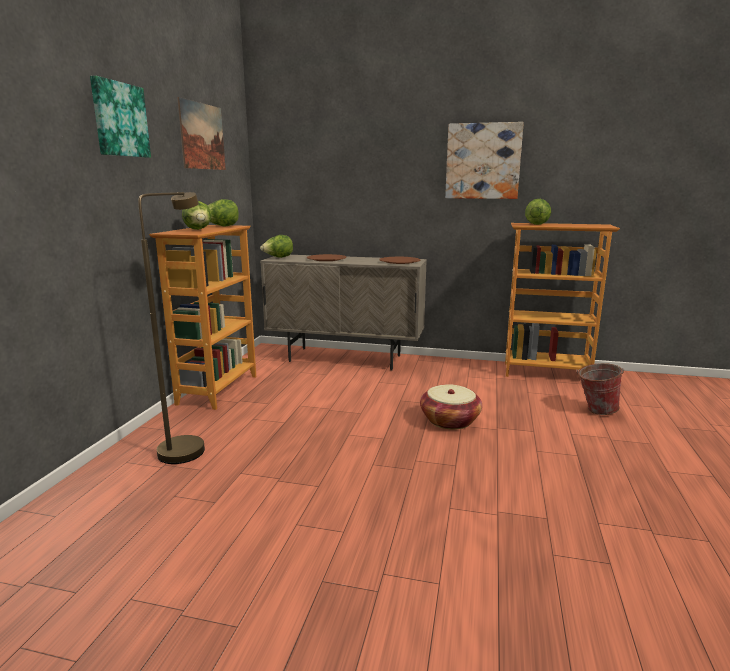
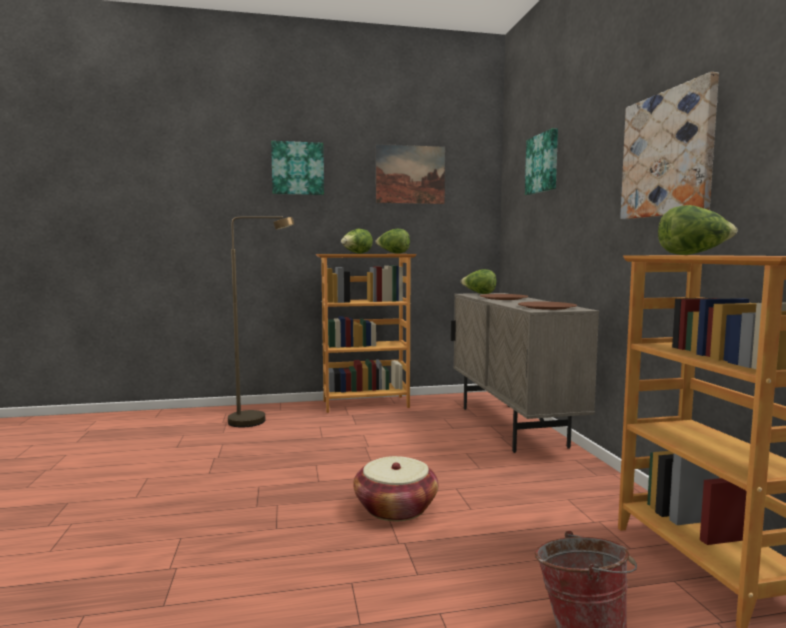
camera: 65 degrees right, 10 degrees down
none -> picture [525,128,558,195]

